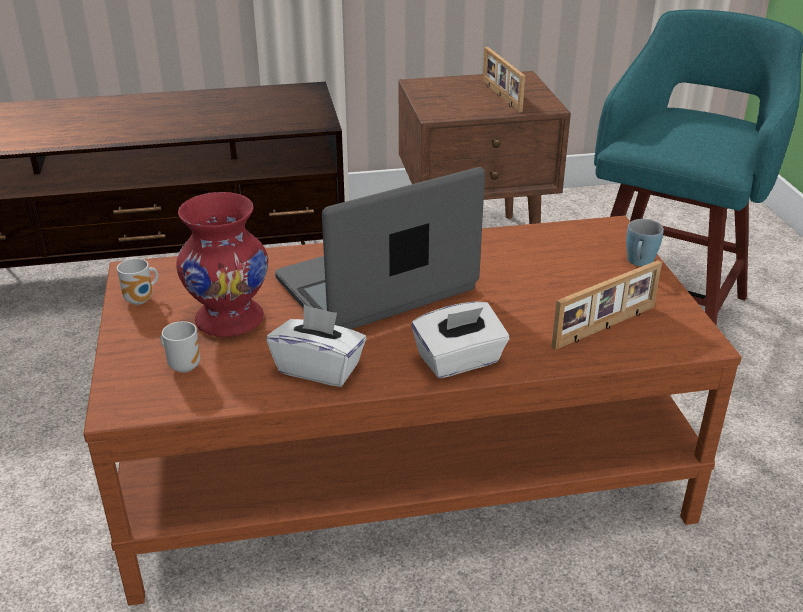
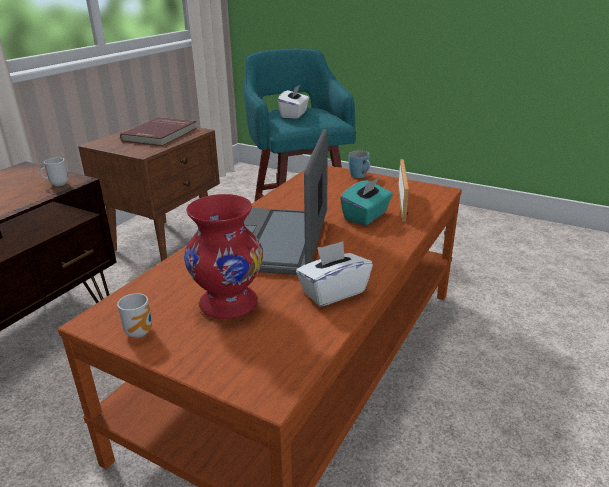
camera: 50 degrees left, 5 degrees down
mug [160,321,200,373] -> mug moved to [40,158,68,186]
white tissue box [411,301,509,378] -> white tissue box moved to [278,85,309,119]
picture frame [483,47,525,112] -> red book [120,117,197,146]
none -> turquoise tissue box [340,178,393,225]

